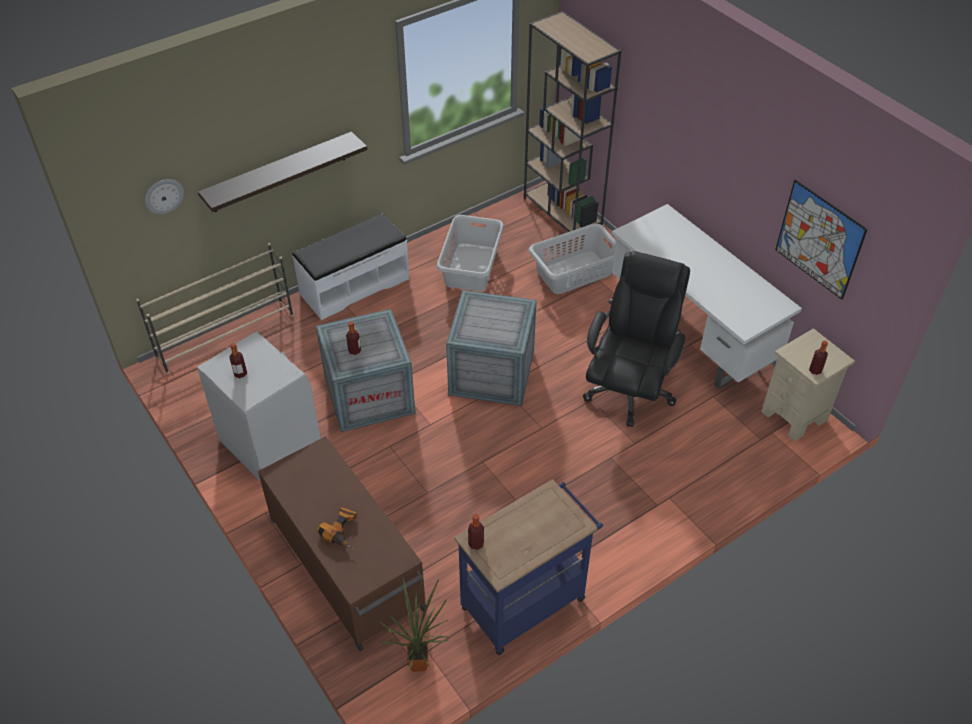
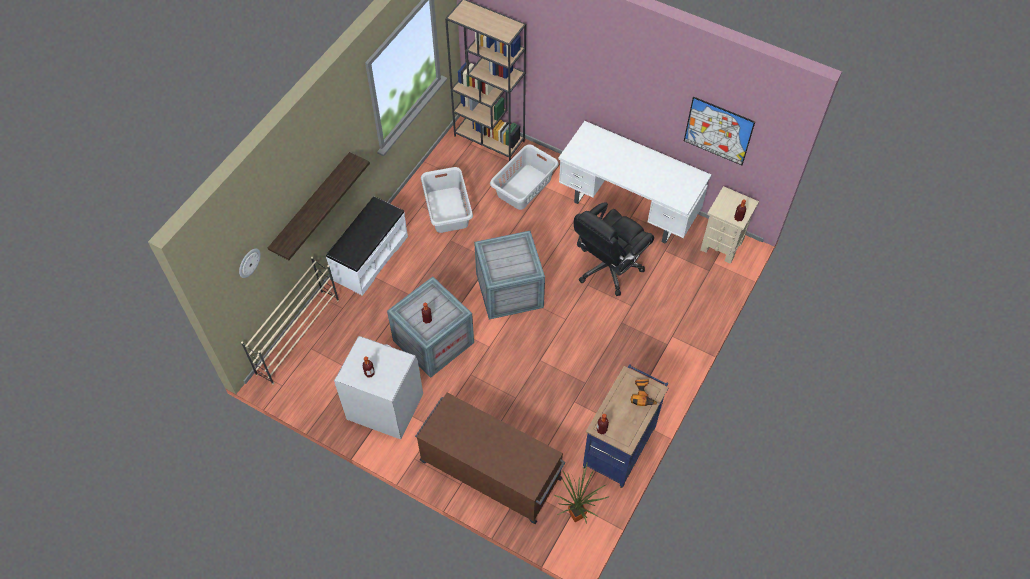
camera: 25 degrees left, 10 degrees up
power drill [317,507,357,550] -> power drill moved to [630,379,663,406]
black office chair [583,251,690,427] -> black office chair turned 135 degrees counterclockwise [574,202,654,296]

